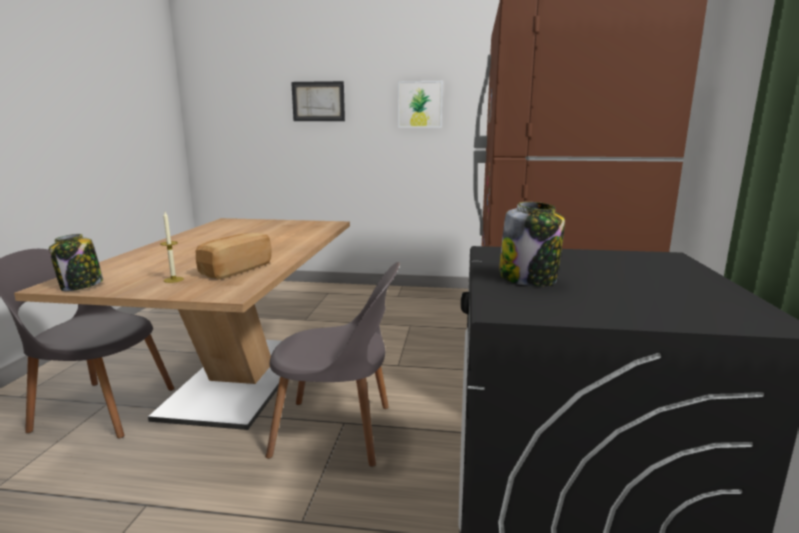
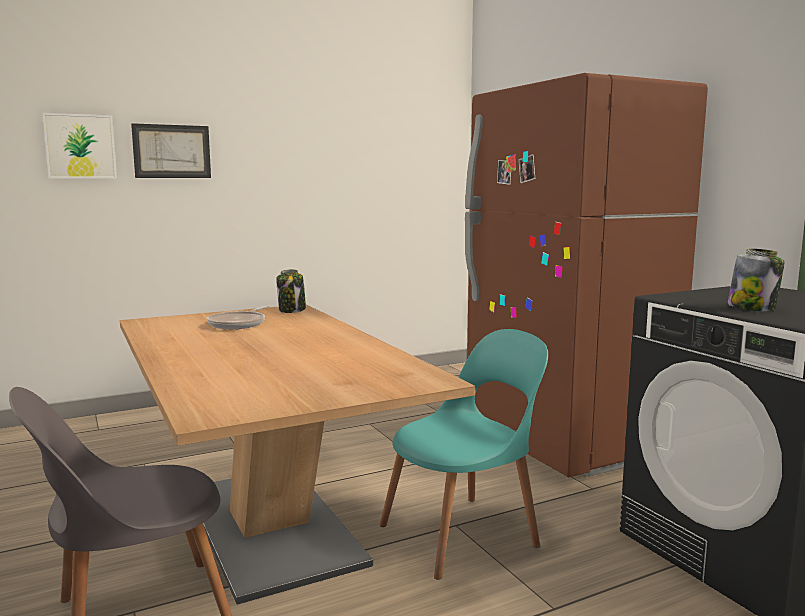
camera: 35 degrees left, 5 degrees down
jar [49,234,103,291] -> jar moved to [276,269,306,313]
candle [160,212,184,283] -> none
bread [196,233,272,280] -> none
grey chair [266,262,400,467] -> turquoise chair [379,329,548,580]
picture [398,81,443,128] -> picture moved to [42,113,117,179]
none -> frying pan [207,305,270,329]

